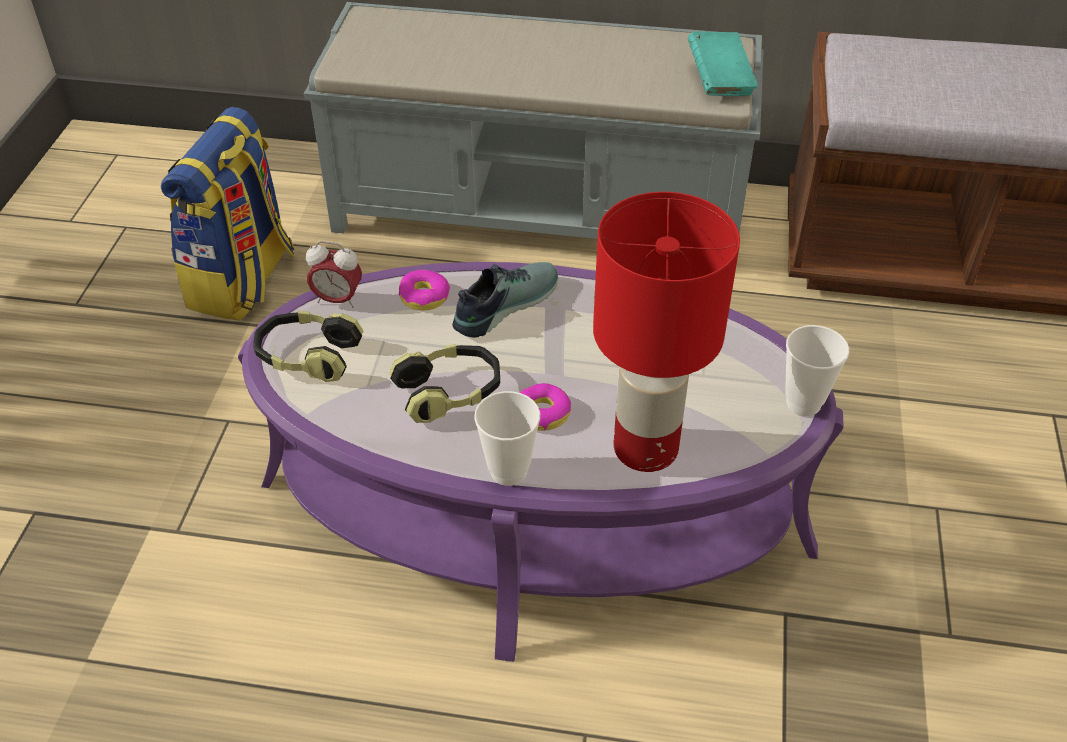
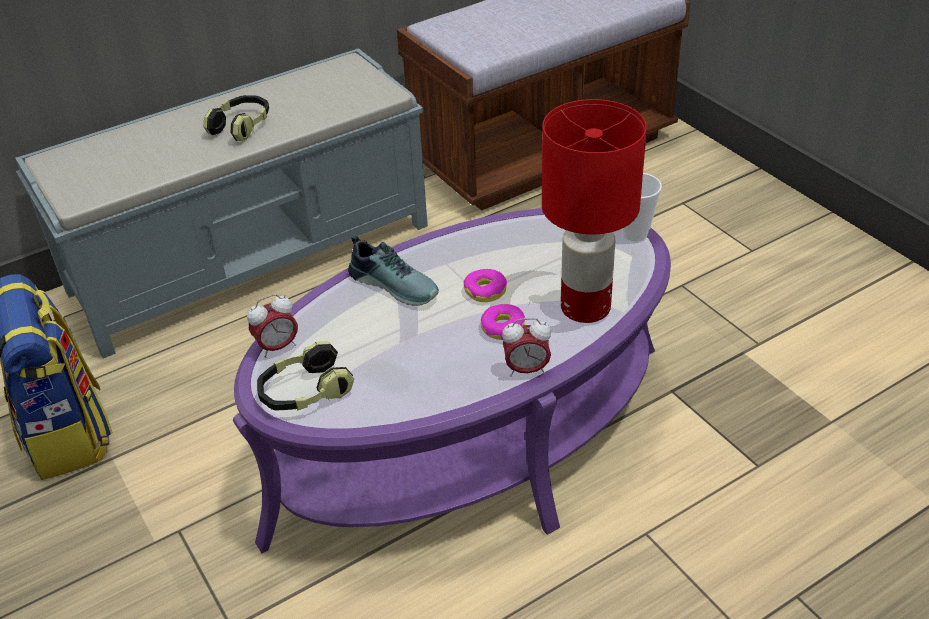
camera: 40 degrees left, 5 degrees down
headphones [389,344,500,423] -> headphones moved to [204,95,269,141]
donut [399,270,450,310] -> donut moved to [463,269,507,302]
shoe [452,262,558,338] -> shoe turned 120 degrees clockwise [348,235,439,306]
cup [474,391,540,486] -> alarm clock [502,318,551,377]
turquoise book [688,31,758,96] -> none

